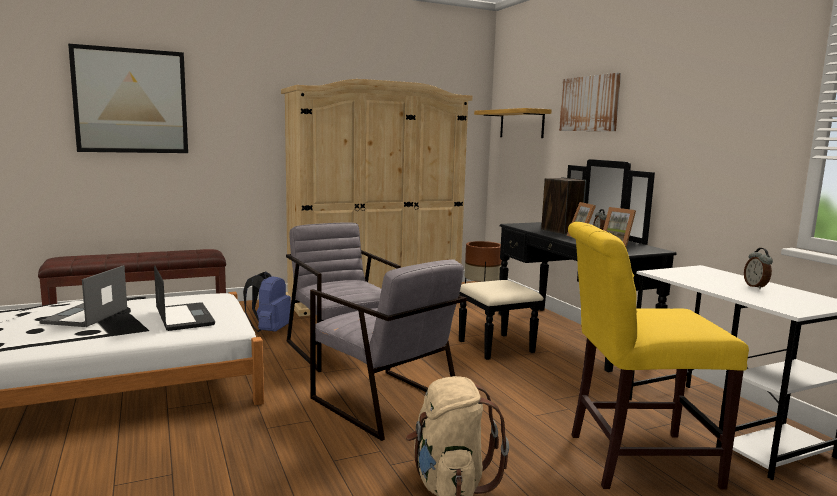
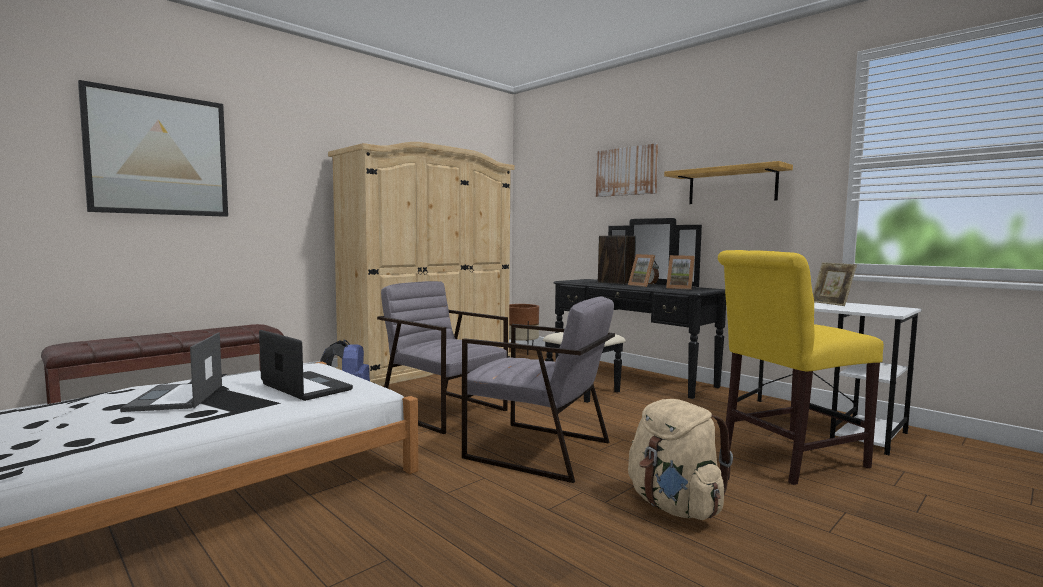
camera: 20 degrees left, 5 degrees down
shelf [474,108,552,138] -> shelf moved to [664,161,793,204]
alarm clock [744,248,773,289] -> picture frame [813,262,857,306]

